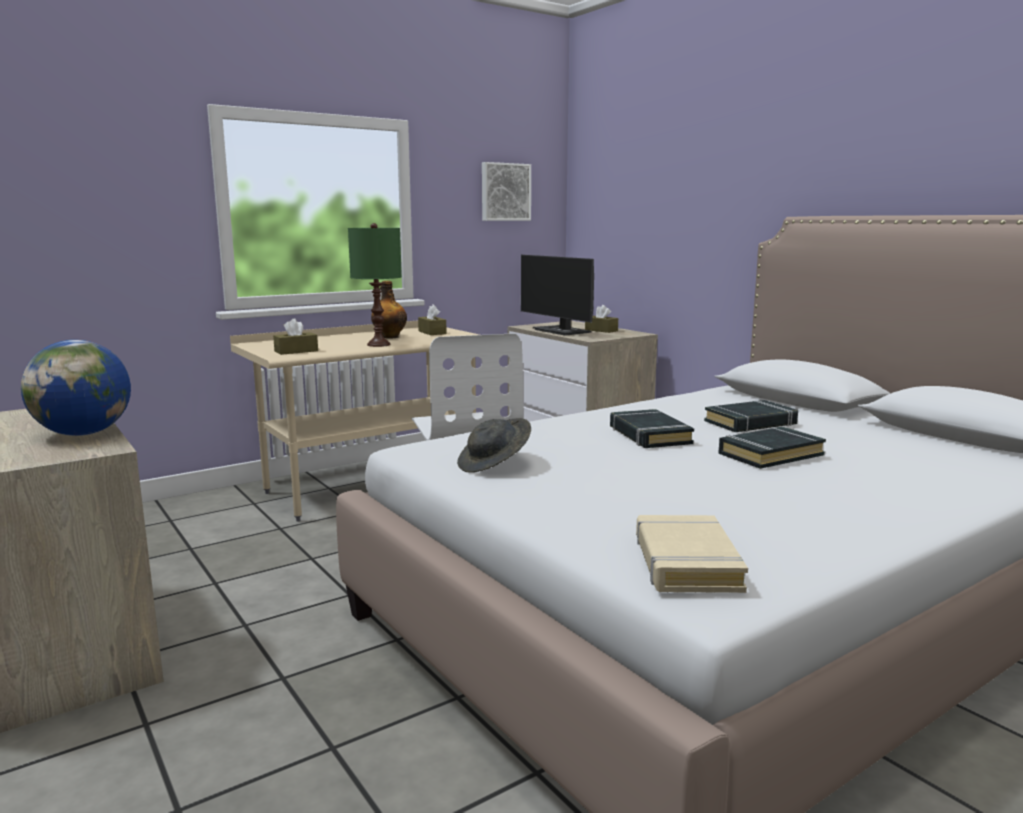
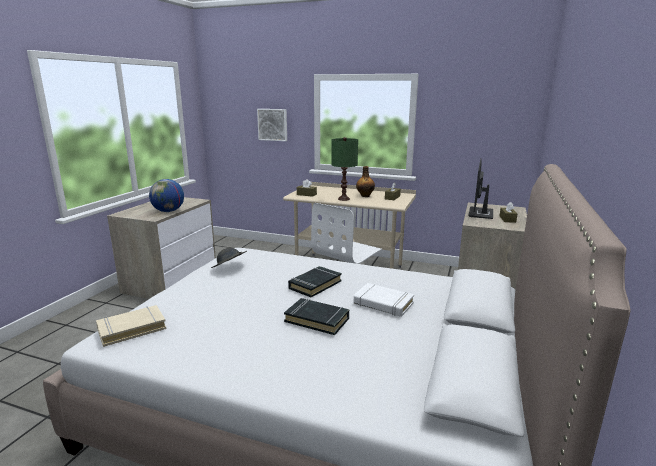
camera: 55 degrees right, 5 degrees up
picture [482,162,531,221] -> picture moved to [257,109,287,141]
black book [704,400,798,432] -> white book [354,283,414,317]

